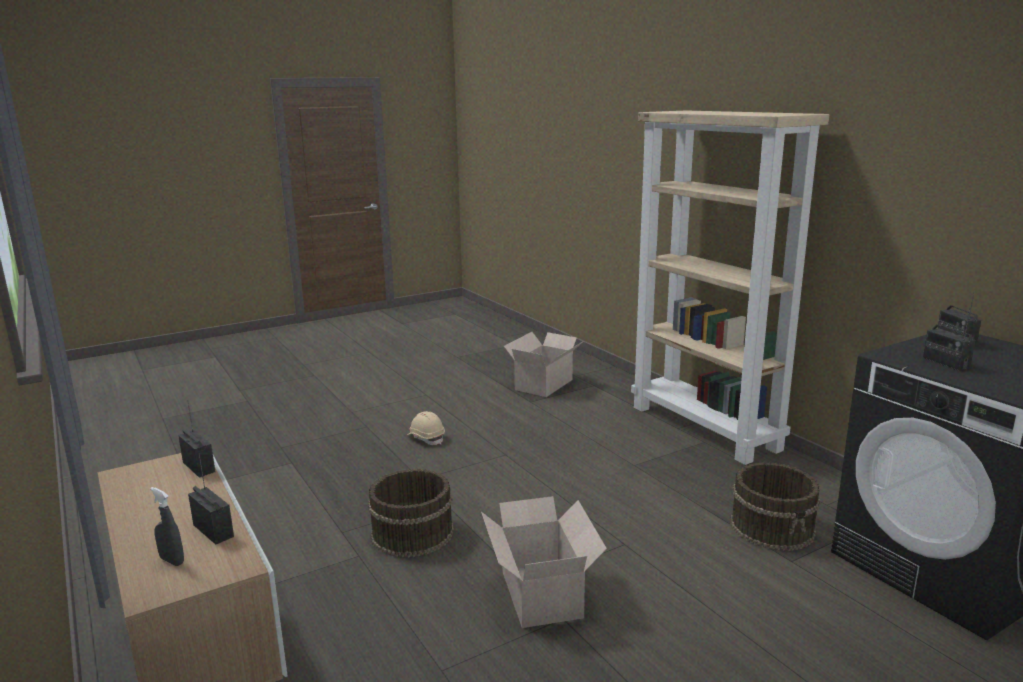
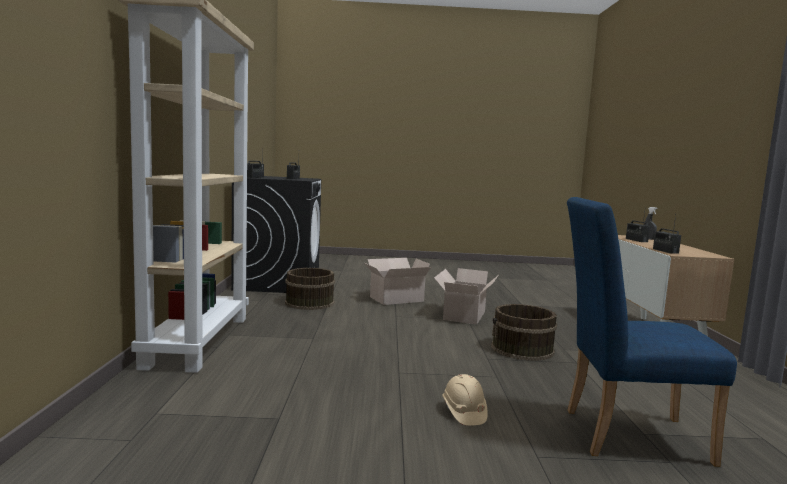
camera: 150 degrees left, 10 degrees down
cardboard box [504,332,584,397] -> cardboard box moved to [365,258,431,305]
none -> blue chair [567,197,737,467]

